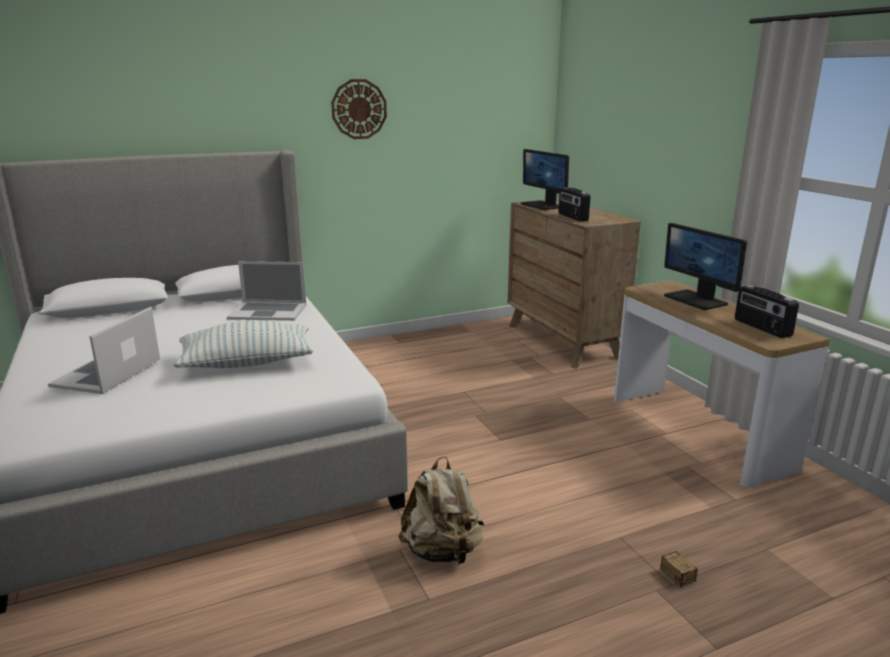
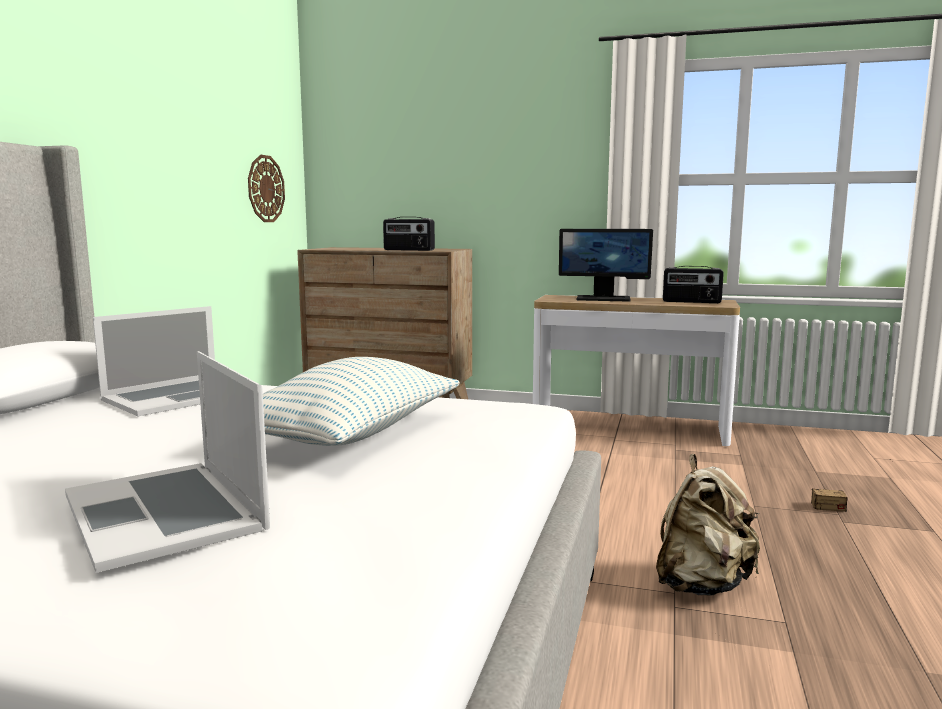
camera: 50 degrees left, 10 degrees down
wall clock [331,79,387,139] -> wall clock moved to [248,155,285,222]
monitor [521,149,569,210] -> none

